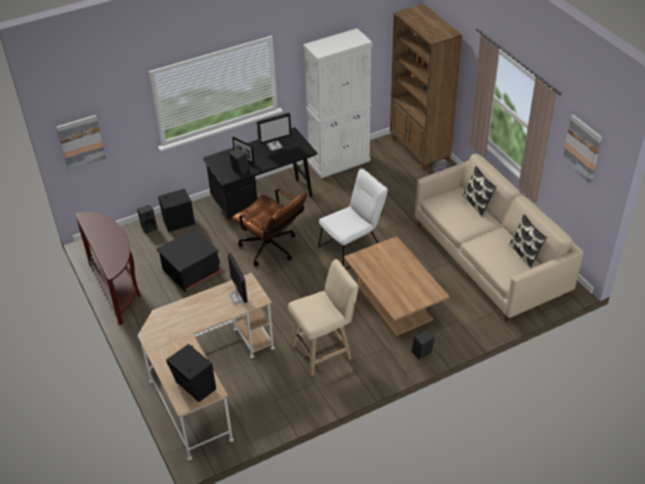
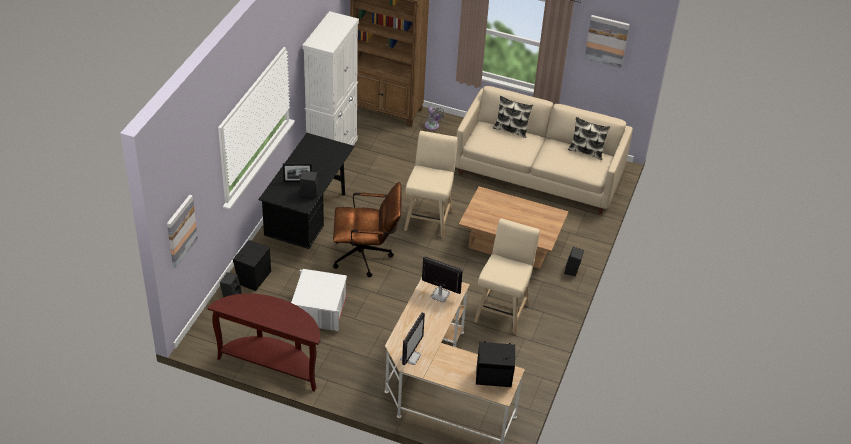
camera: 45 degrees left, 0 degrees up
black storage box [156,228,222,292] -> white storage box [291,269,347,331]
monitor [257,112,292,151] -> monitor moved to [400,312,425,365]
white chair [318,169,388,269] -> beige stool [404,131,458,238]

